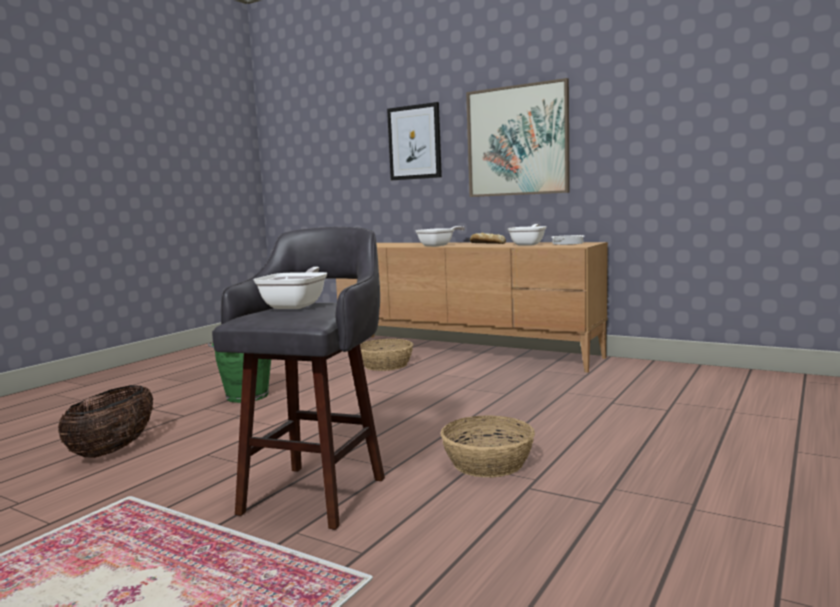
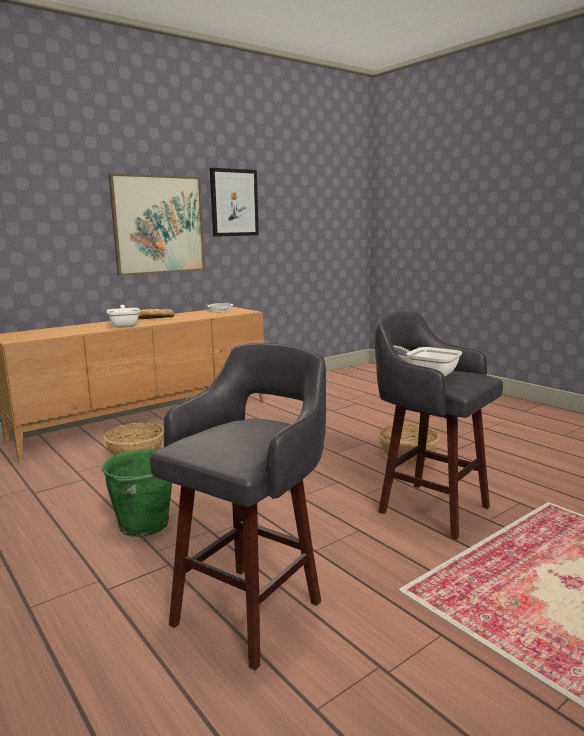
camera: 70 degrees left, 5 degrees up
basket [58,385,153,458] -> grey stool [150,343,326,670]
picture [387,102,442,180] -> picture moved to [210,168,259,237]
frying pan [508,224,547,246] -> none

